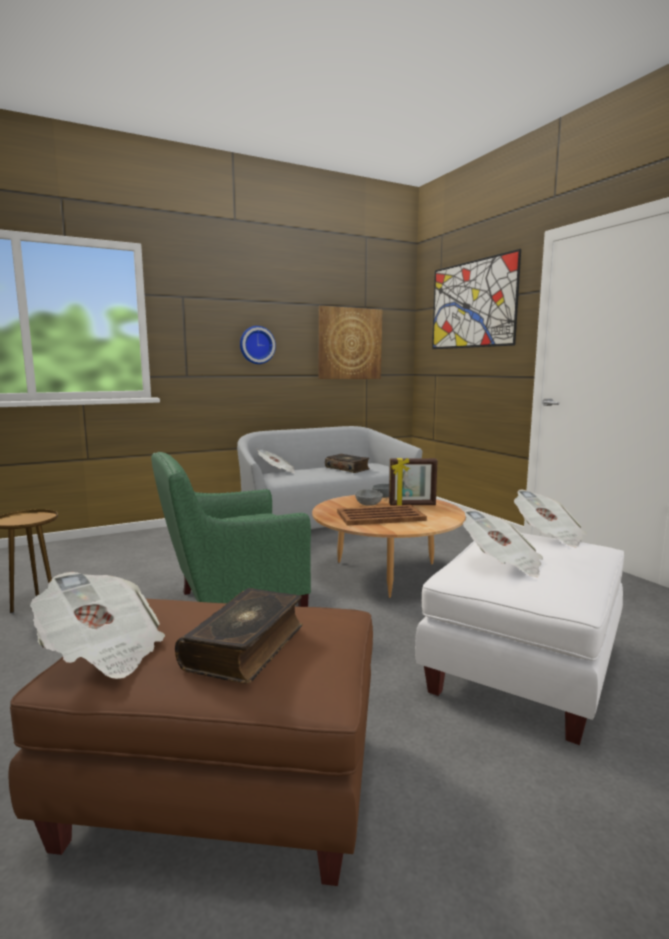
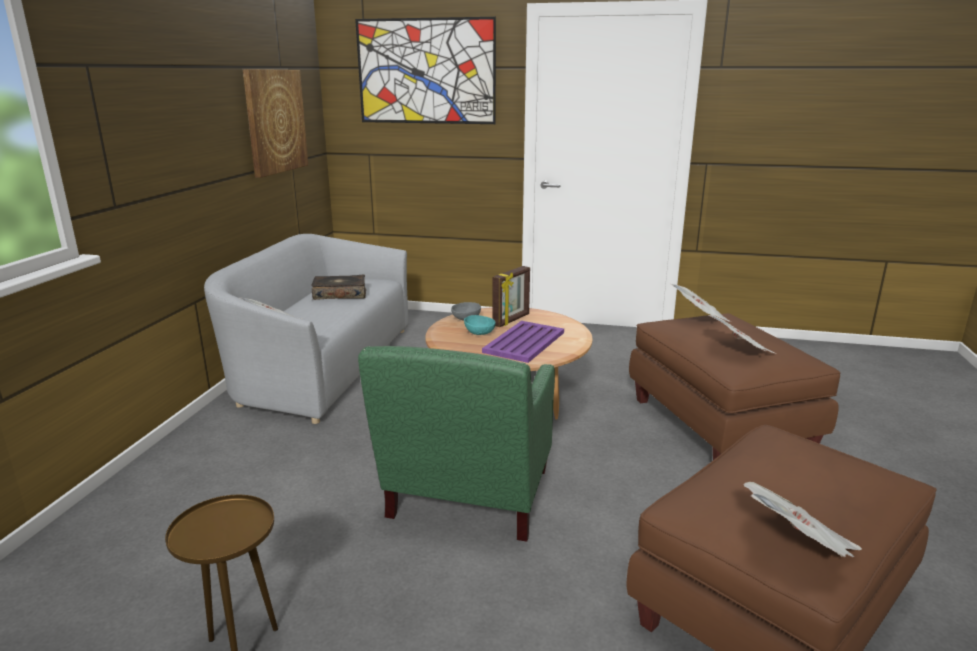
camera: 50 degrees left, 10 degrees up
book [175,588,303,684] -> none
wall clock [240,326,276,364] -> none
brown tray [337,505,427,526] -> purple tray [482,321,564,363]
grey bowl [355,489,383,506] -> turquoise bowl [464,315,496,335]
white ottoman [415,533,624,745] -> brown ottoman [629,313,840,460]

